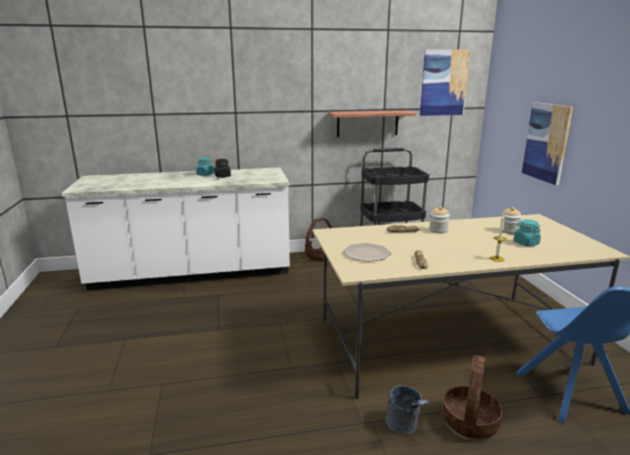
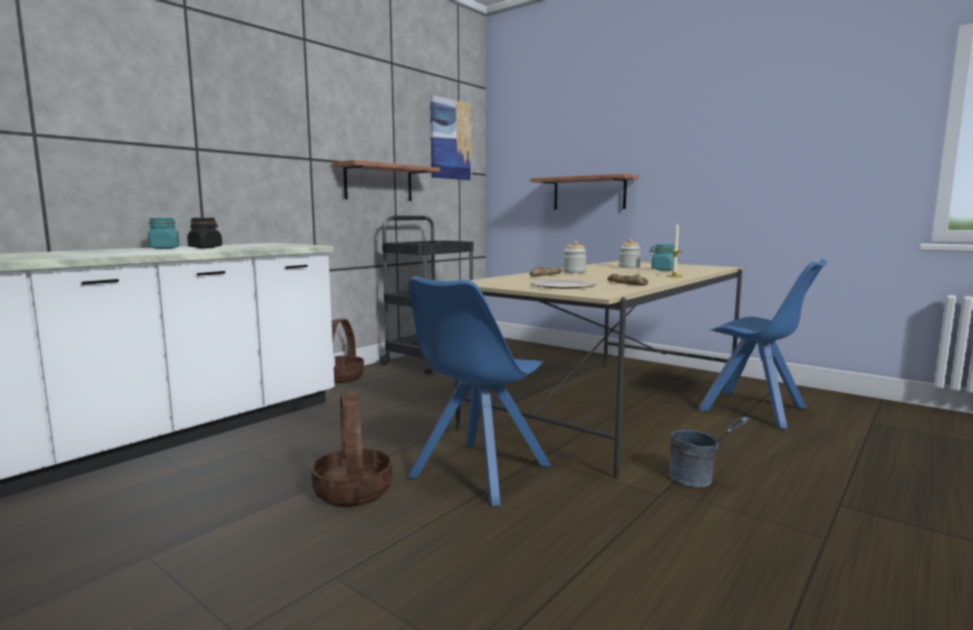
camera: 40 degrees left, 10 degrees down
basket [442,355,503,439] -> basket moved to [311,391,392,507]
picture [522,102,573,186] -> shelf [530,174,638,210]
none -> blue chair [408,276,551,506]

